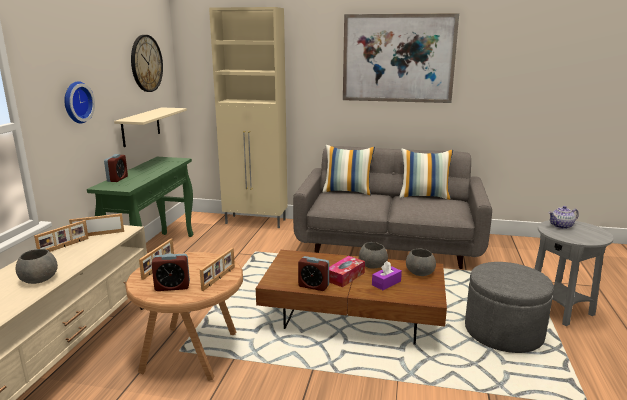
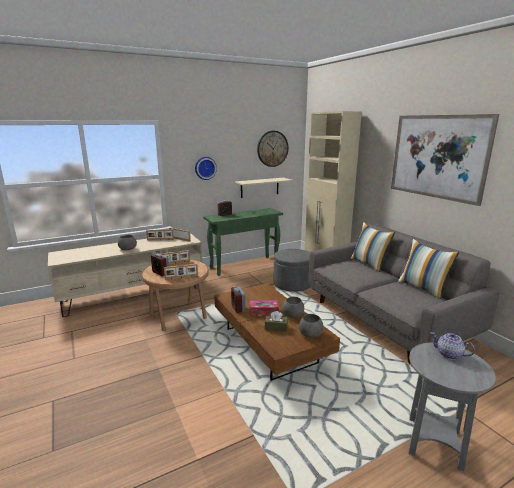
camera: 50 degrees right, 0 degrees up
purple tissue box [372,261,402,290] -> brown tissue box [265,311,288,332]
grey ottoman [465,262,554,353] -> grey ottoman moved to [274,249,310,292]

